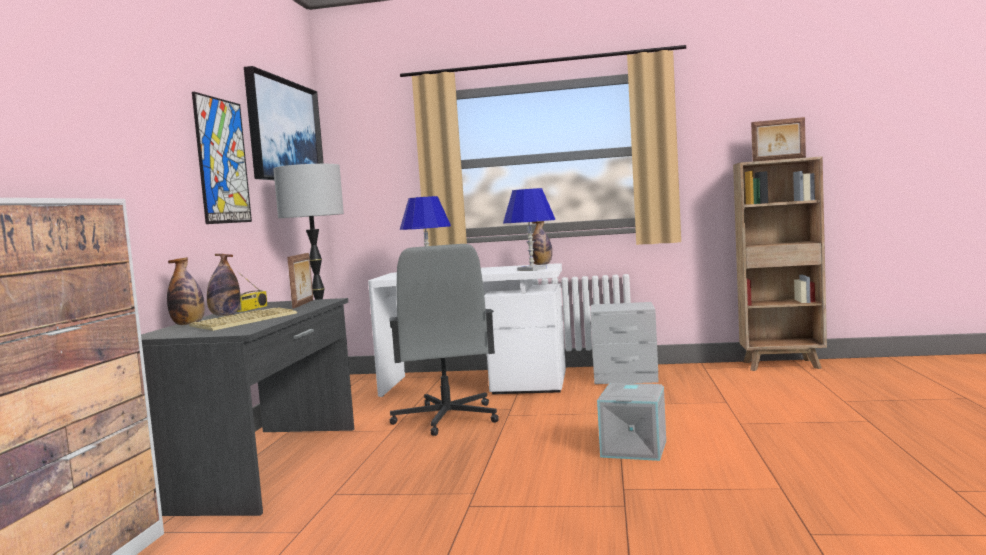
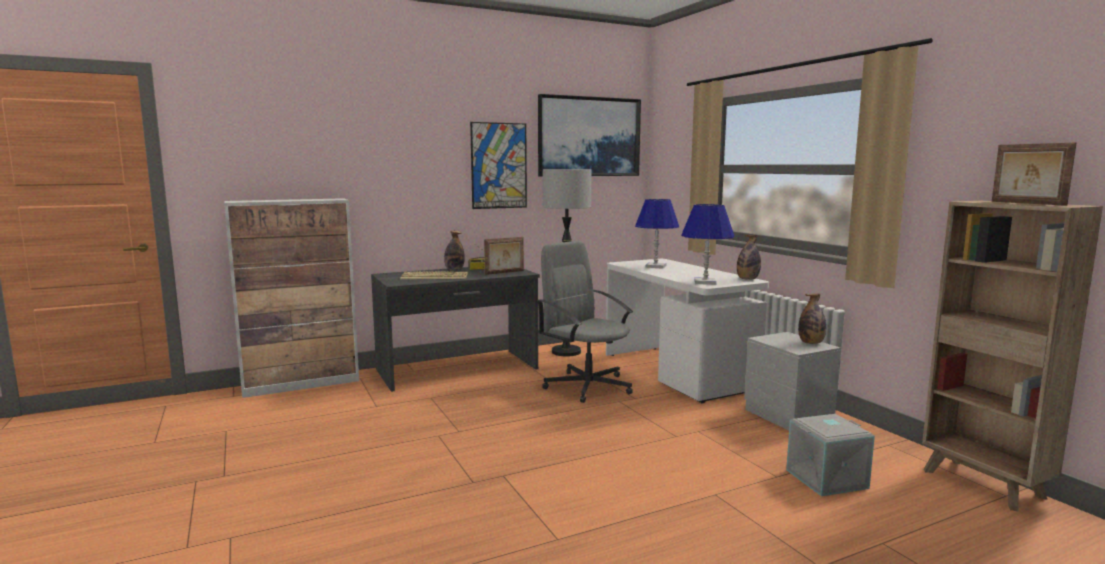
camera: 55 degrees right, 5 degrees up
bottle [167,257,205,325] -> bottle moved to [798,293,826,344]
grey office chair [389,244,499,436] -> grey office chair turned 90 degrees clockwise [537,241,633,403]
grey storage box [597,383,666,461] -> grey storage box moved to [786,414,875,496]

